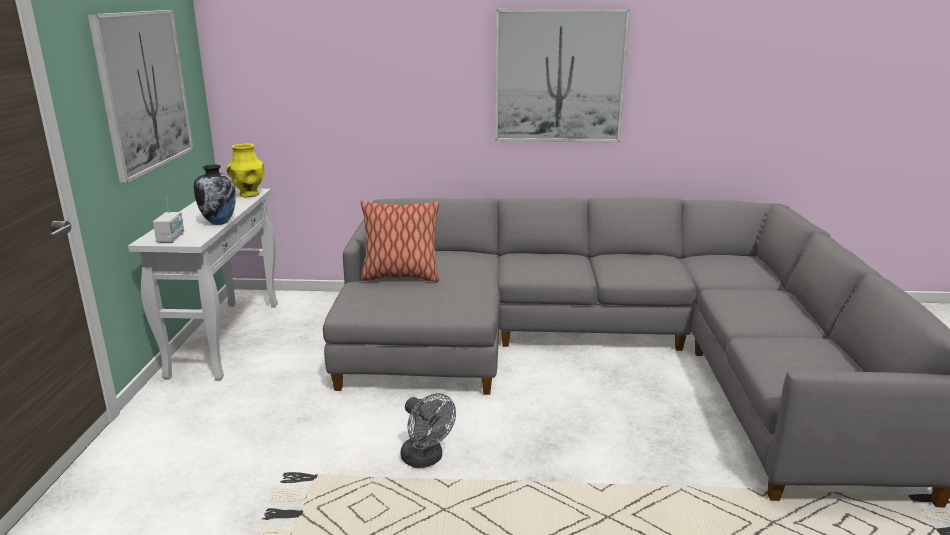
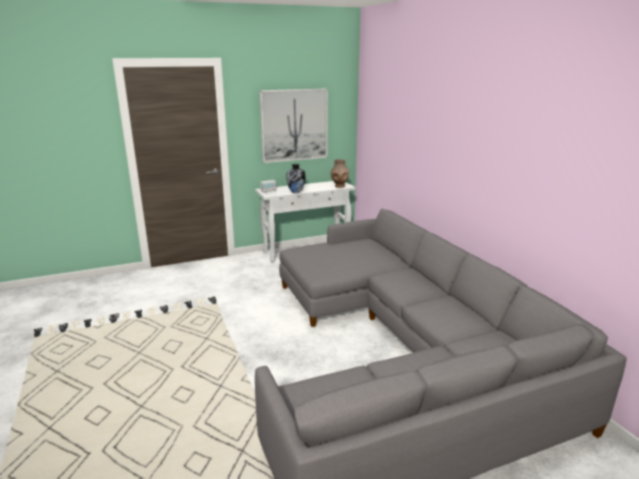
camera: 65 degrees right, 0 degrees up
yellow vase [227,143,264,197] -> brown vase [331,159,349,188]
pillow [360,201,439,282] -> none
grey fan [401,393,456,468] -> none
picture [495,9,630,142] -> none

